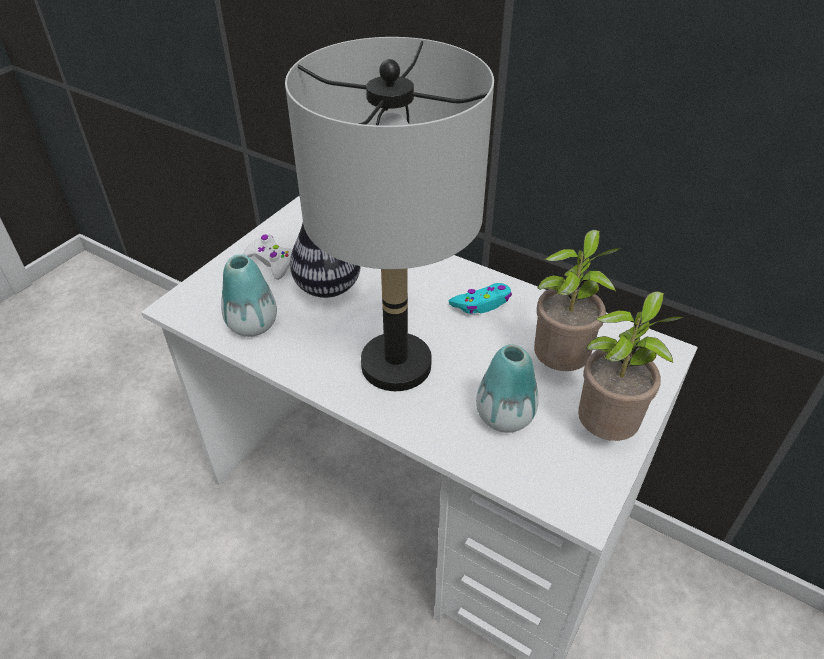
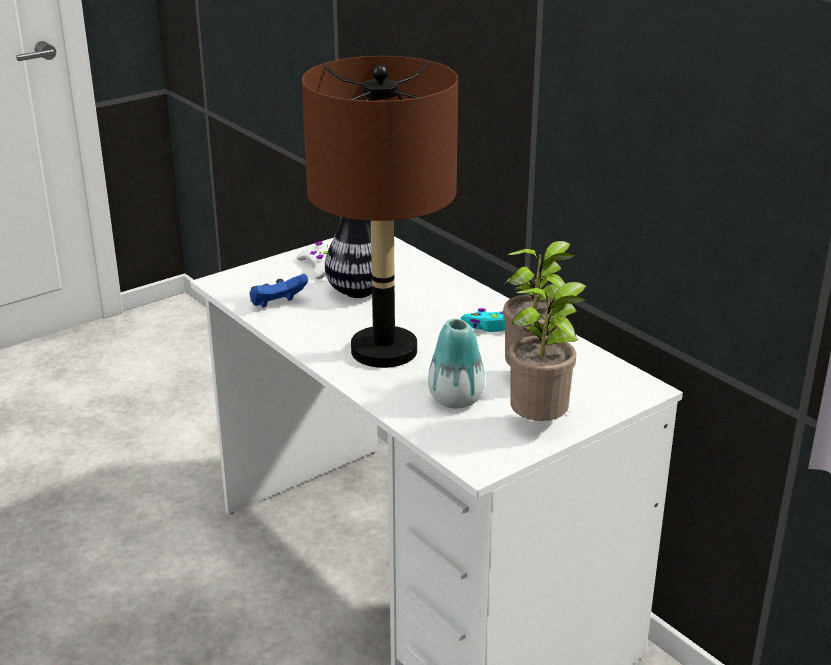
camera: 20 degrees right, 15 degrees down
vase [221,254,277,337] -> blue game controller [250,274,308,308]
grey table lamp [285,37,494,391] -> brown table lamp [302,56,458,368]

